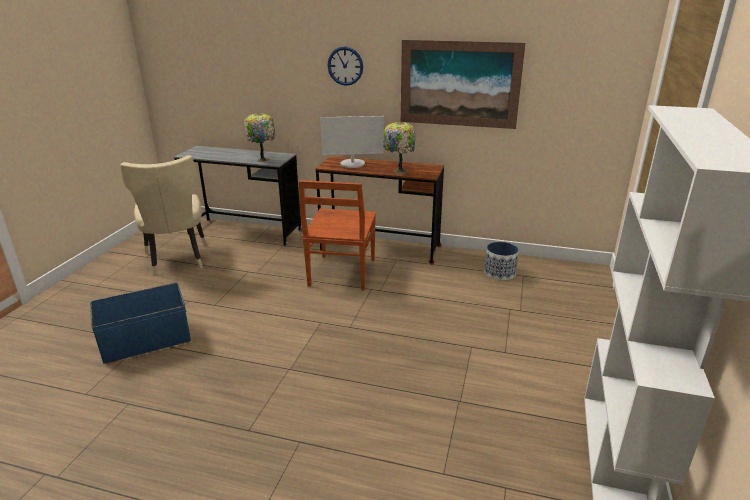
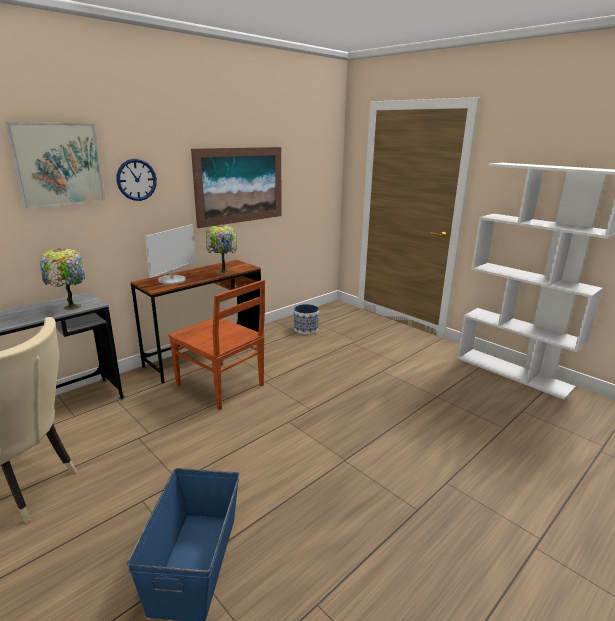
camera: 60 degrees left, 5 degrees down
none -> picture [5,122,106,208]

